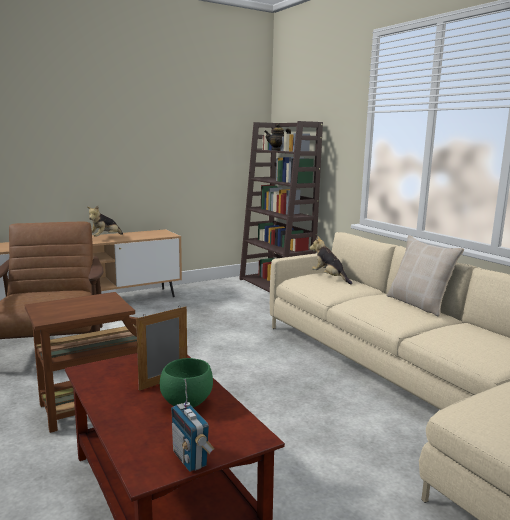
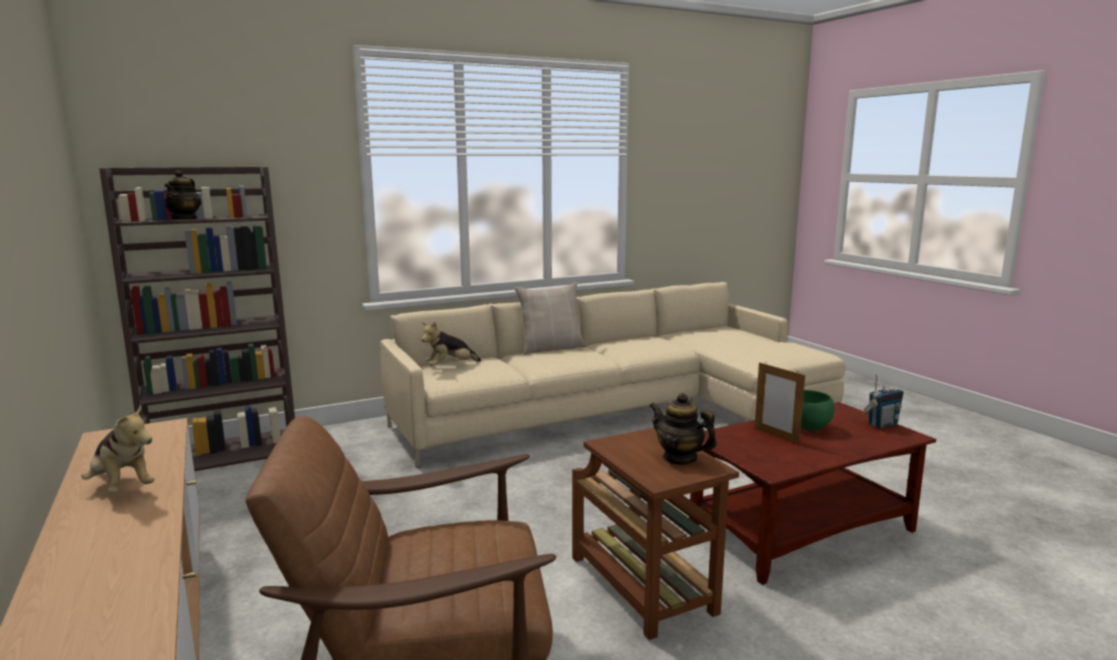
camera: 85 degrees left, 0 degrees up
none -> teapot [649,393,717,465]

